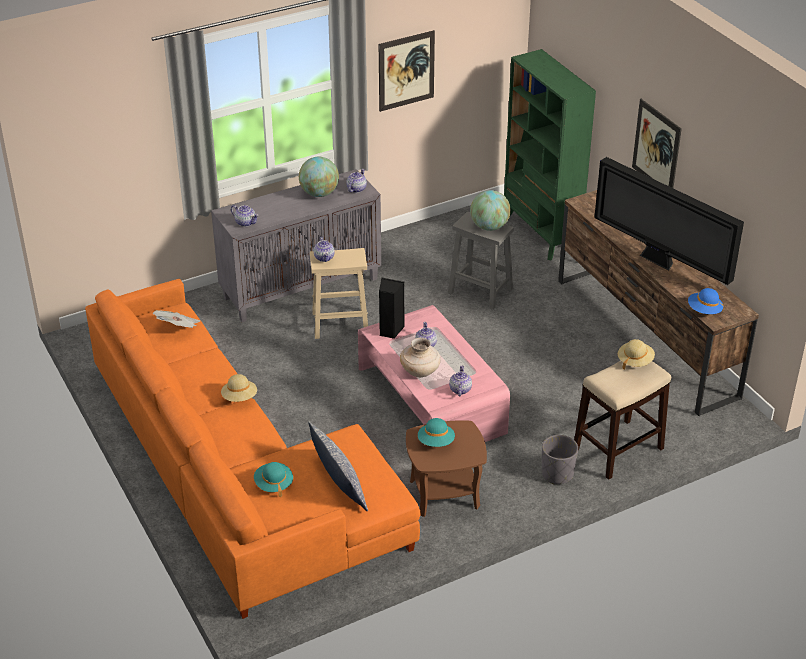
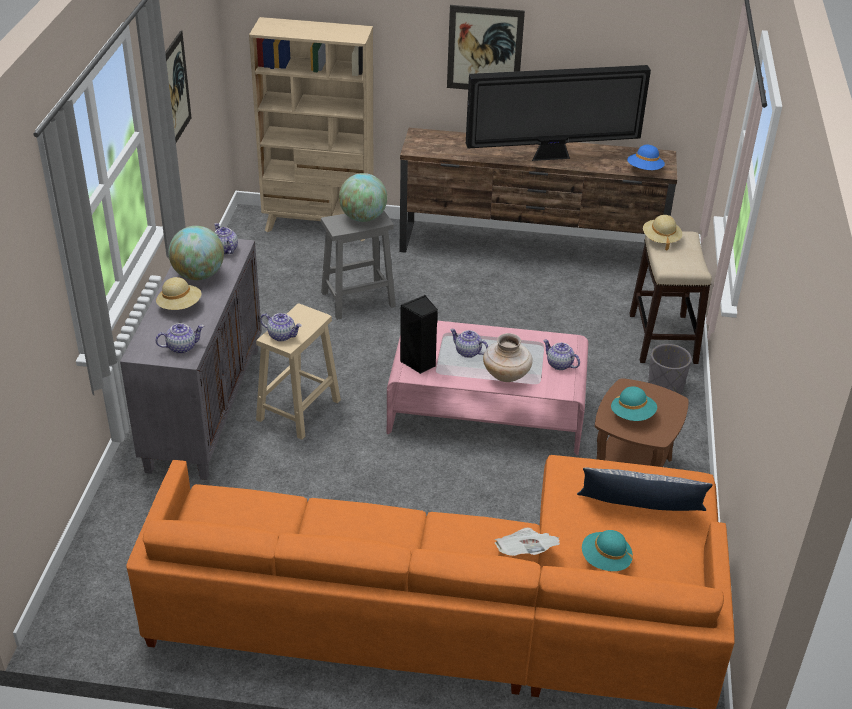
camera: 55 degrees left, 0 degrees up
newspaper [153,310,200,328] -> newspaper moved to [495,527,560,556]
beige hat [221,374,257,402] -> beige hat moved to [156,277,201,310]
green bookcase [504,49,596,260] -> beige bookcase [249,17,373,241]

